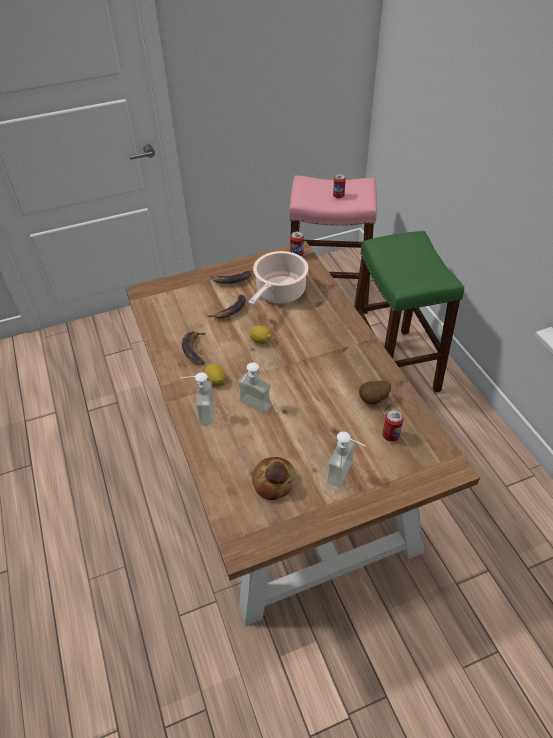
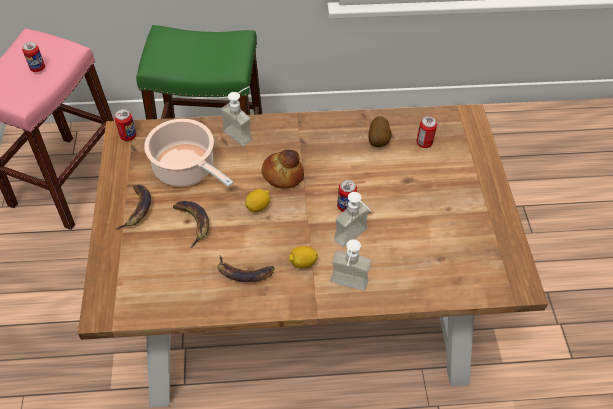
camera: 75 degrees left, 5 degrees up
bread [252,457,296,500] -> bread moved to [262,150,304,189]
soap dispenser [327,432,365,487] -> soap dispenser moved to [221,86,252,146]
none -> can [337,180,357,212]

